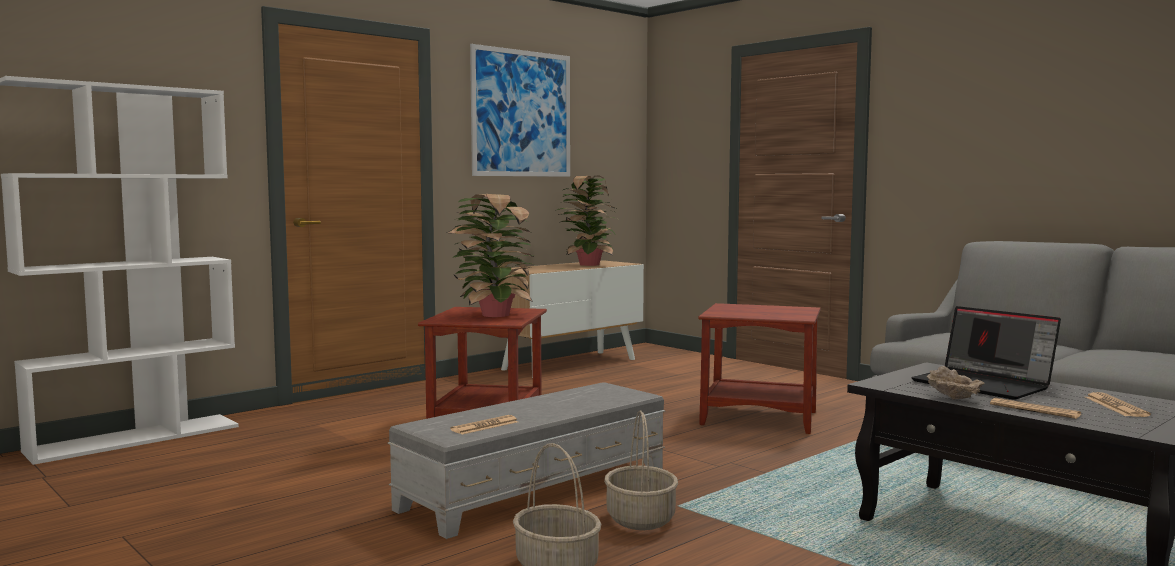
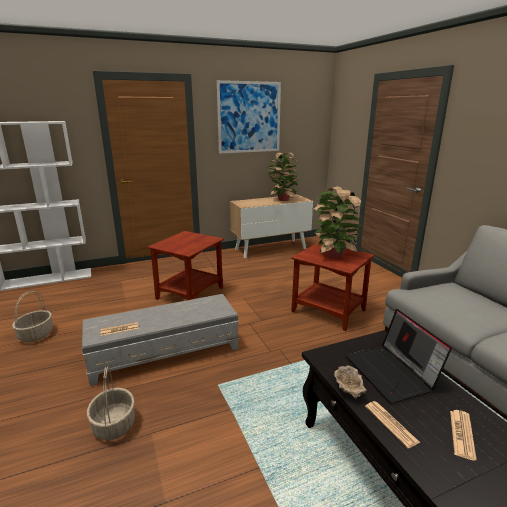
camera: 20 degrees right, 15 degrees up
potted plant [447,194,533,317] -> potted plant moved to [312,186,363,258]
basket [604,410,678,530] -> basket moved to [12,291,53,342]

